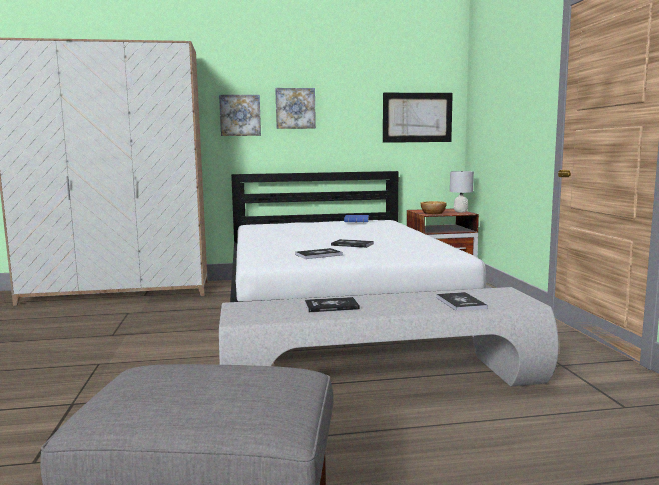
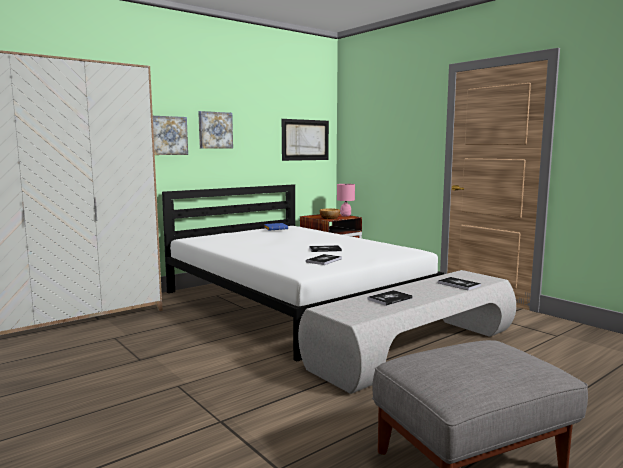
camera: 30 degrees left, 0 degrees up
grey table lamp [450,171,474,213] -> pink table lamp [337,184,355,217]

